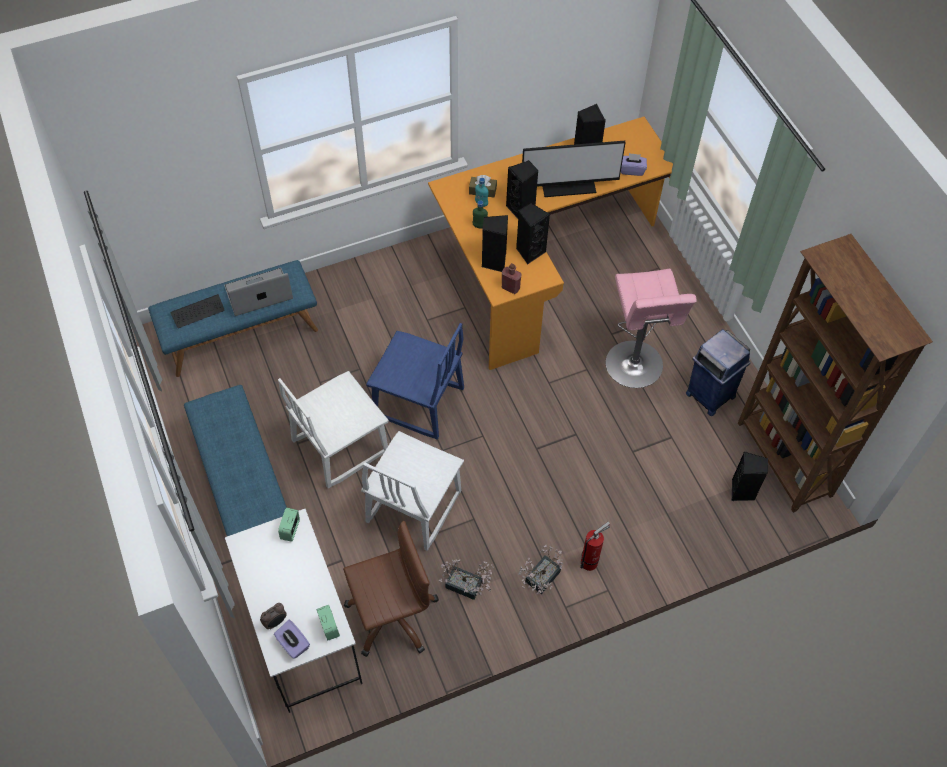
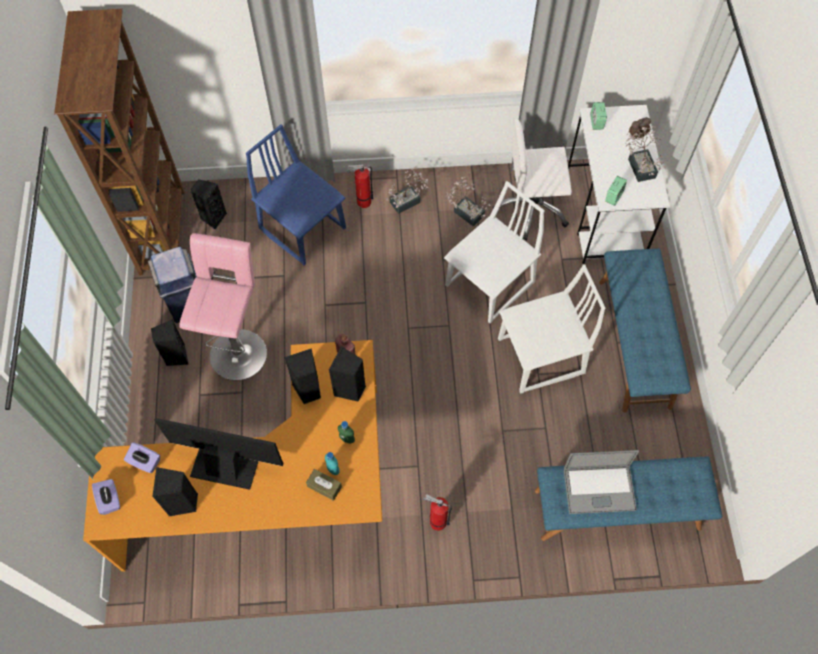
camera: 160 degrees left, 5 degrees up
keyboard [170,294,224,328] -> none
purple tissue box [274,620,310,659] -> purple tissue box moved to [92,479,120,515]
brown office chair [343,521,439,657] -> white office chair [493,119,572,240]
blue chair [366,323,464,440] -> blue chair moved to [246,124,346,265]
black speaker [506,160,539,218] -> black speaker moved to [151,319,189,366]
none -> fire extinguisher [423,494,452,531]
none -> potted plant [625,126,666,182]

